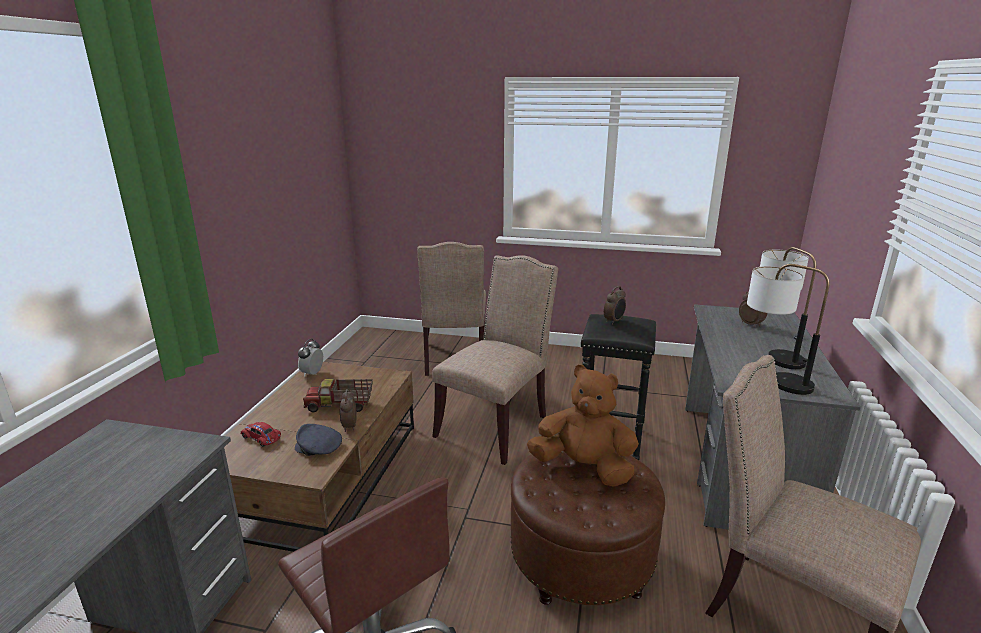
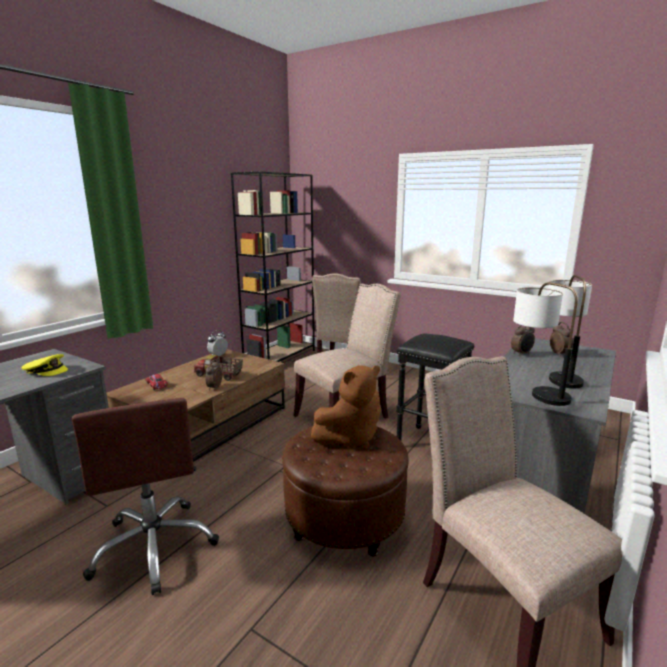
camera: 20 degrees right, 5 degrees down
grey cap [295,424,342,456] -> none
brown plush toy [527,365,639,487] -> brown plush toy turned 105 degrees clockwise [311,365,381,449]
alarm clock [604,286,626,325] -> alarm clock moved to [511,325,535,356]
none -> yellow cap [21,354,68,376]
none -> beige bookcase [231,171,315,362]

